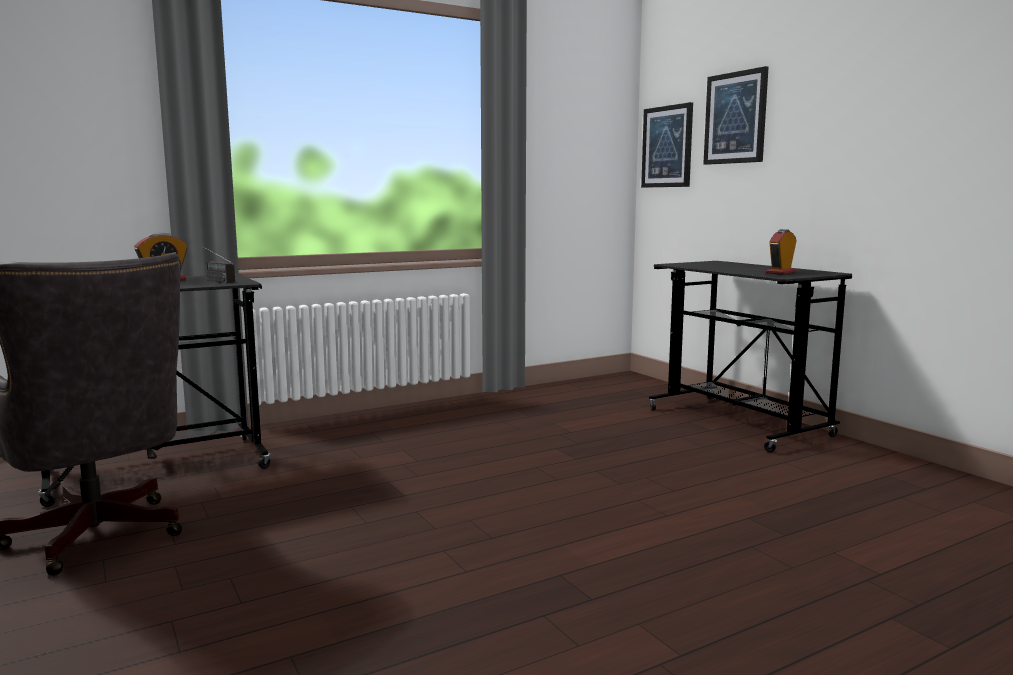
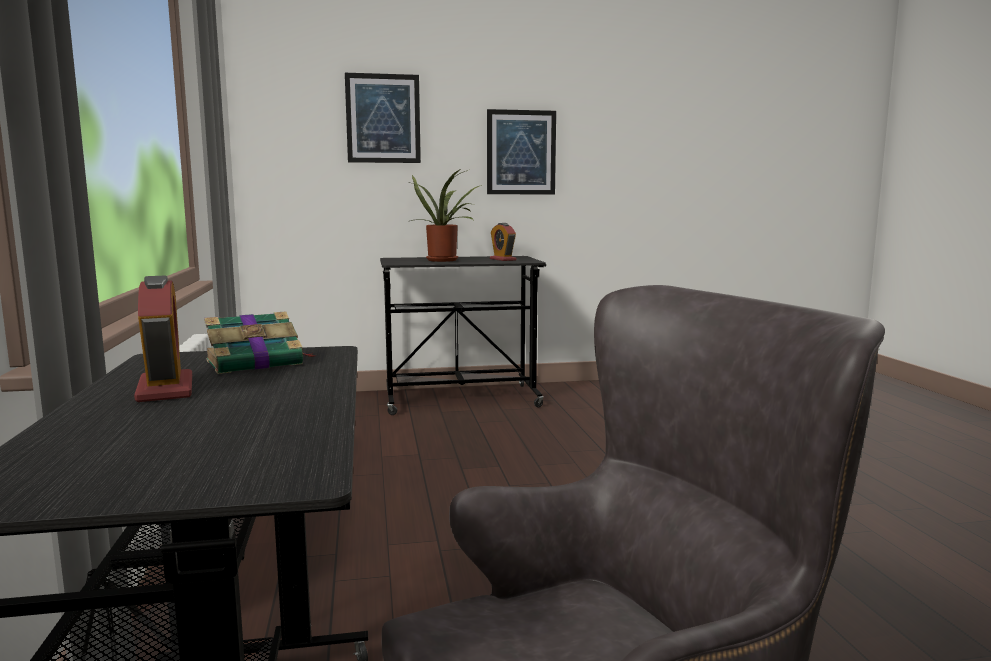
camera: 70 degrees left, 0 degrees up
radio [202,246,235,283] -> book [204,311,316,374]
picture [641,102,693,188] -> picture moved to [487,109,556,194]
none -> potted plant [407,169,482,262]

